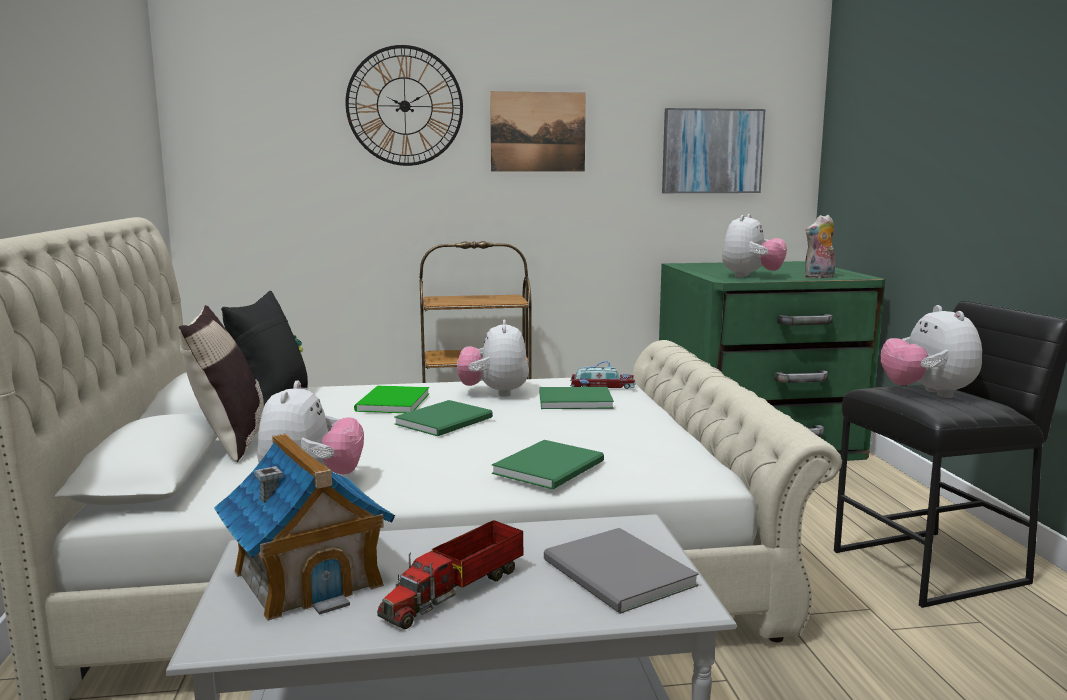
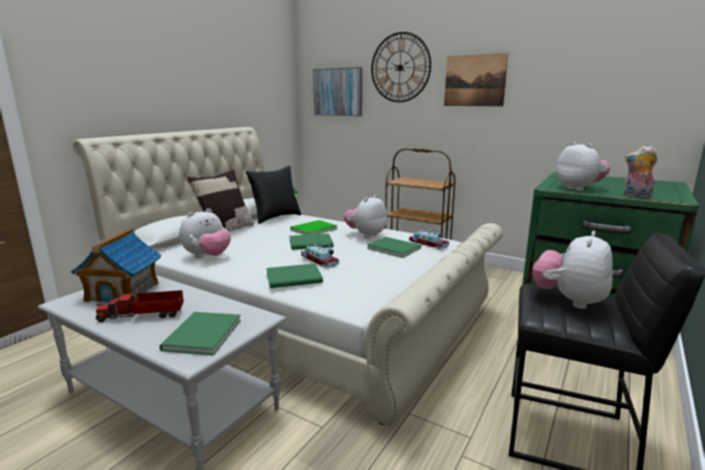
camera: 40 degrees right, 5 degrees up
grey book [544,528,699,614] -> green book [159,312,241,355]
picture [662,108,765,193] -> picture moved to [313,67,362,116]
plush toy [722,214,787,278] -> plush toy turned 90 degrees counterclockwise [556,142,610,191]
none -> toy car [301,244,339,268]

